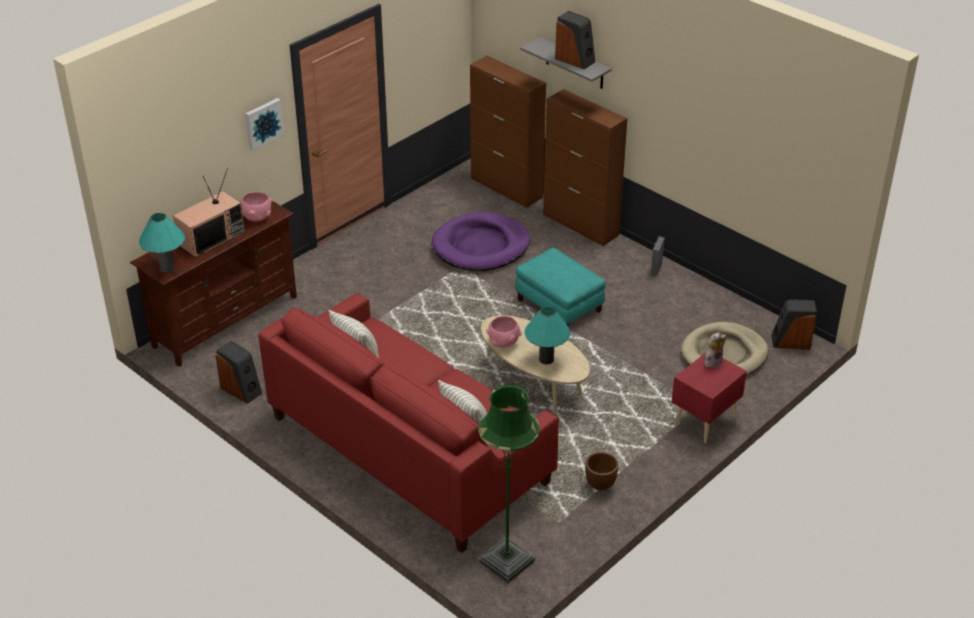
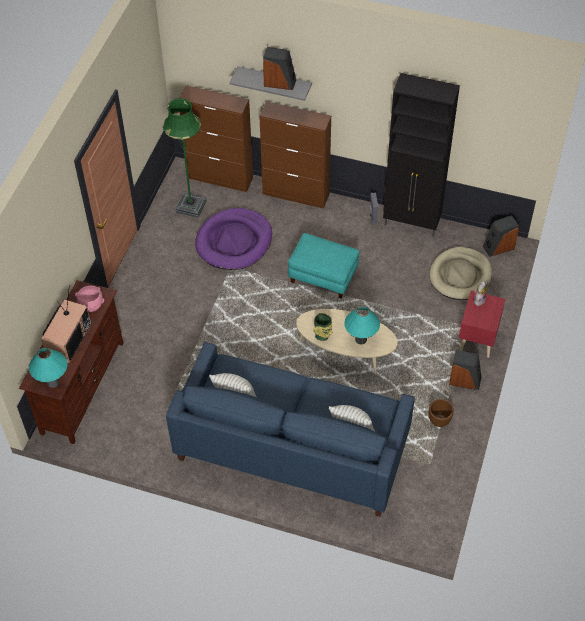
camera: 25 degrees left, 15 degrees up
speaker [216,341,262,404] -> speaker moved to [449,350,481,390]
picture [245,98,284,151] -> none
red sofa [258,293,559,553] -> blue sofa [166,342,415,517]
green floor lamp [478,385,540,583] -> green floor lamp moved to [163,98,207,218]
pink bowl [486,316,522,348] -> vase [313,312,333,341]
none -> black cabinet [383,73,460,237]

